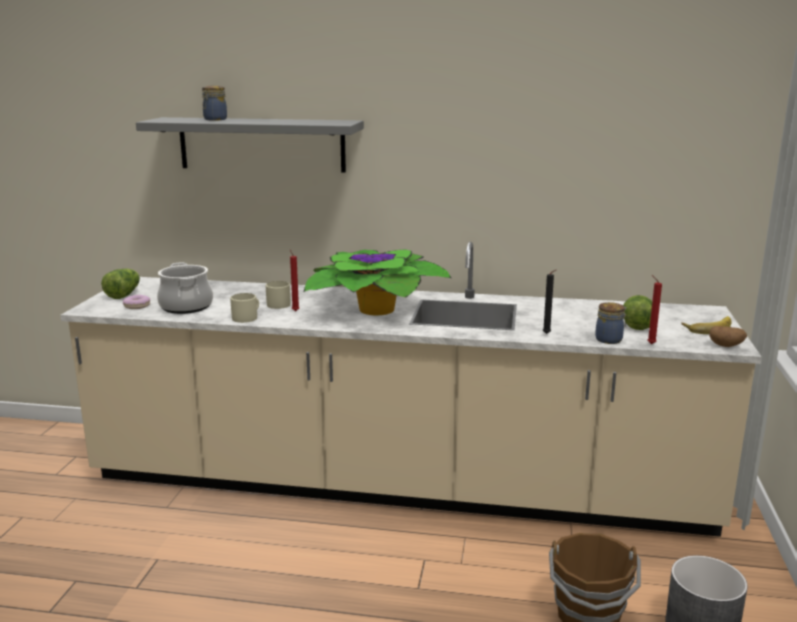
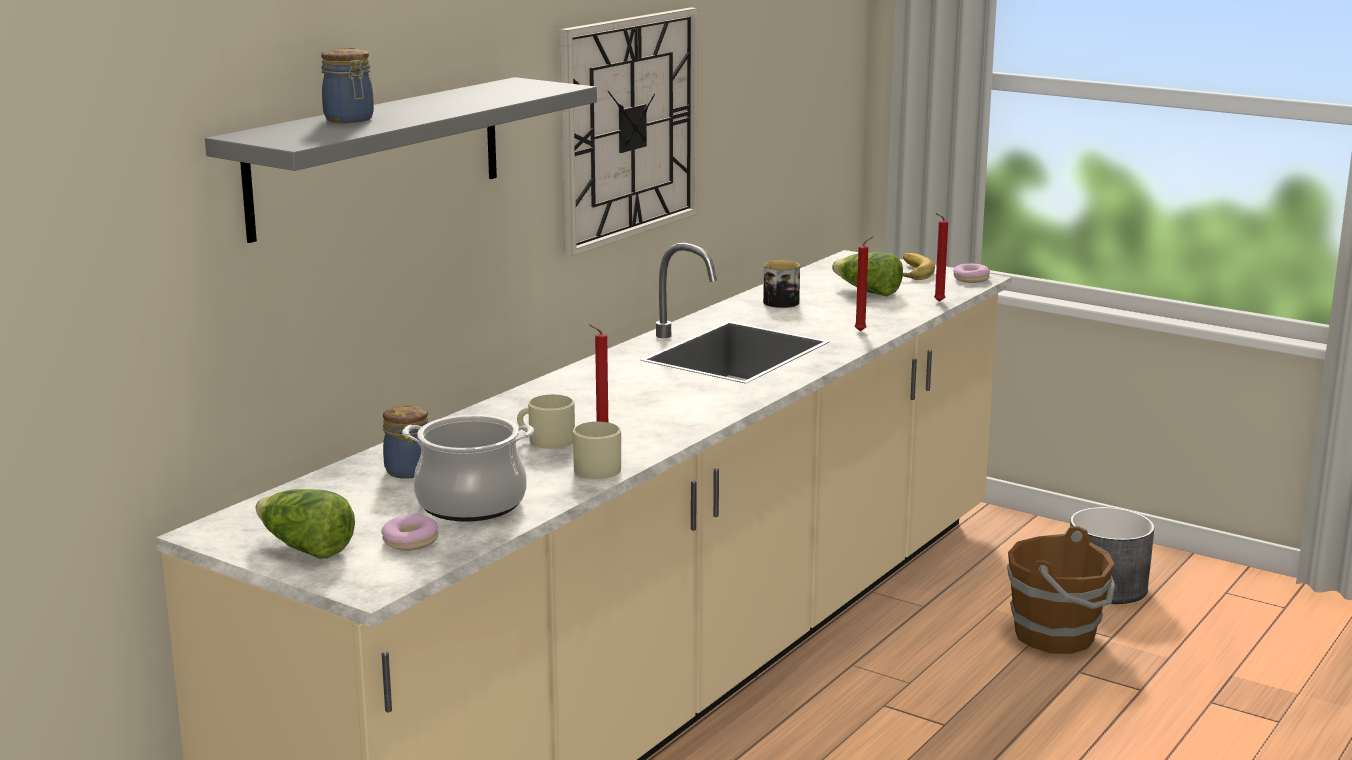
camera: 65 degrees left, 0 degrees up
potted plant [304,249,451,315] -> none
black candle [543,270,556,334] -> red candle [855,237,873,331]
jar [595,302,626,344] -> jar moved to [383,405,429,478]
potato [709,326,747,347] -> donut [953,264,990,283]
none -> wall clock [559,7,698,257]
none -> mug [763,261,800,308]

